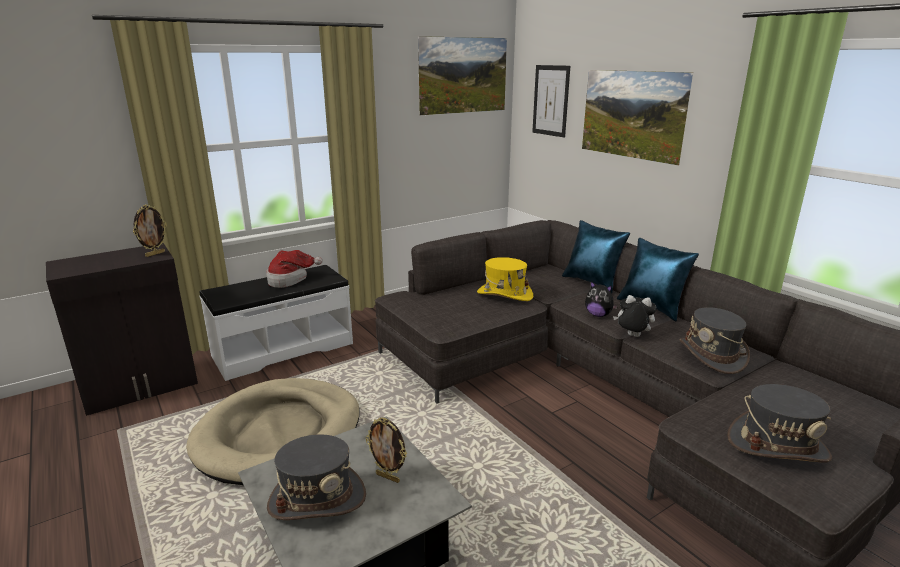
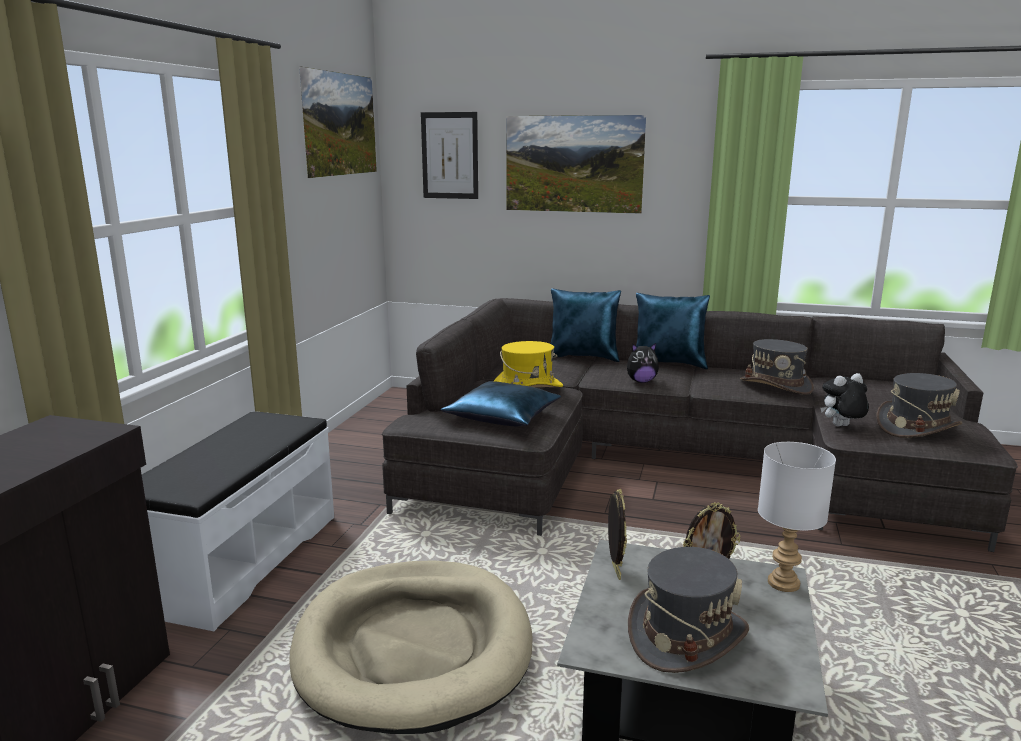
camera: 40 degrees left, 5 degrees down
picture frame [133,204,167,257] -> picture frame moved to [608,489,627,580]
hat [266,250,323,288] -> none
plush toy [613,295,656,337] -> plush toy moved to [821,373,869,426]
none -> blue pillow [440,381,561,426]
none -> white table lamp [758,442,836,592]

